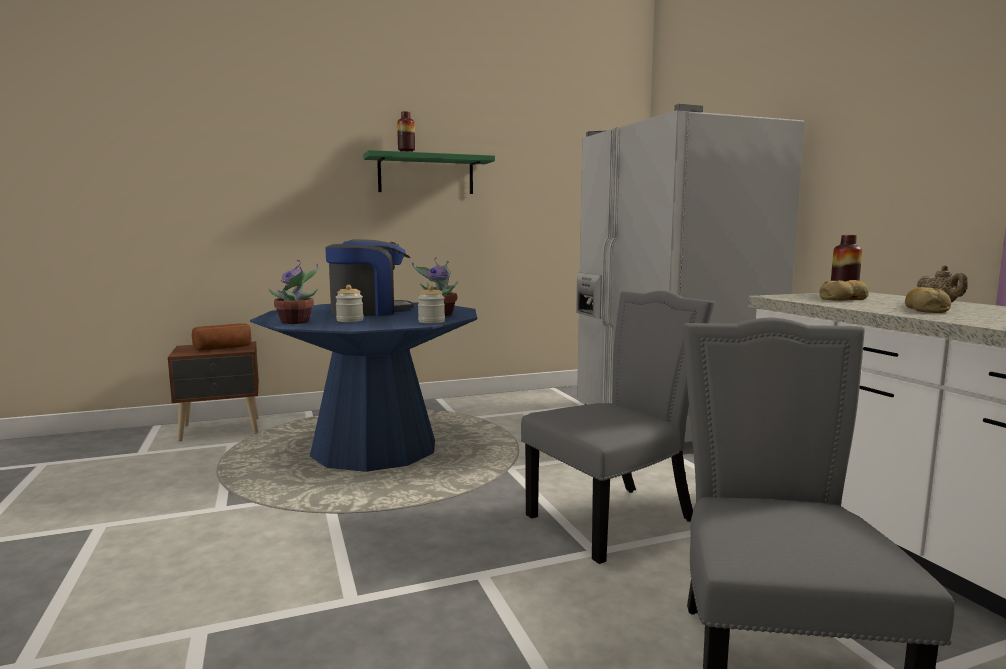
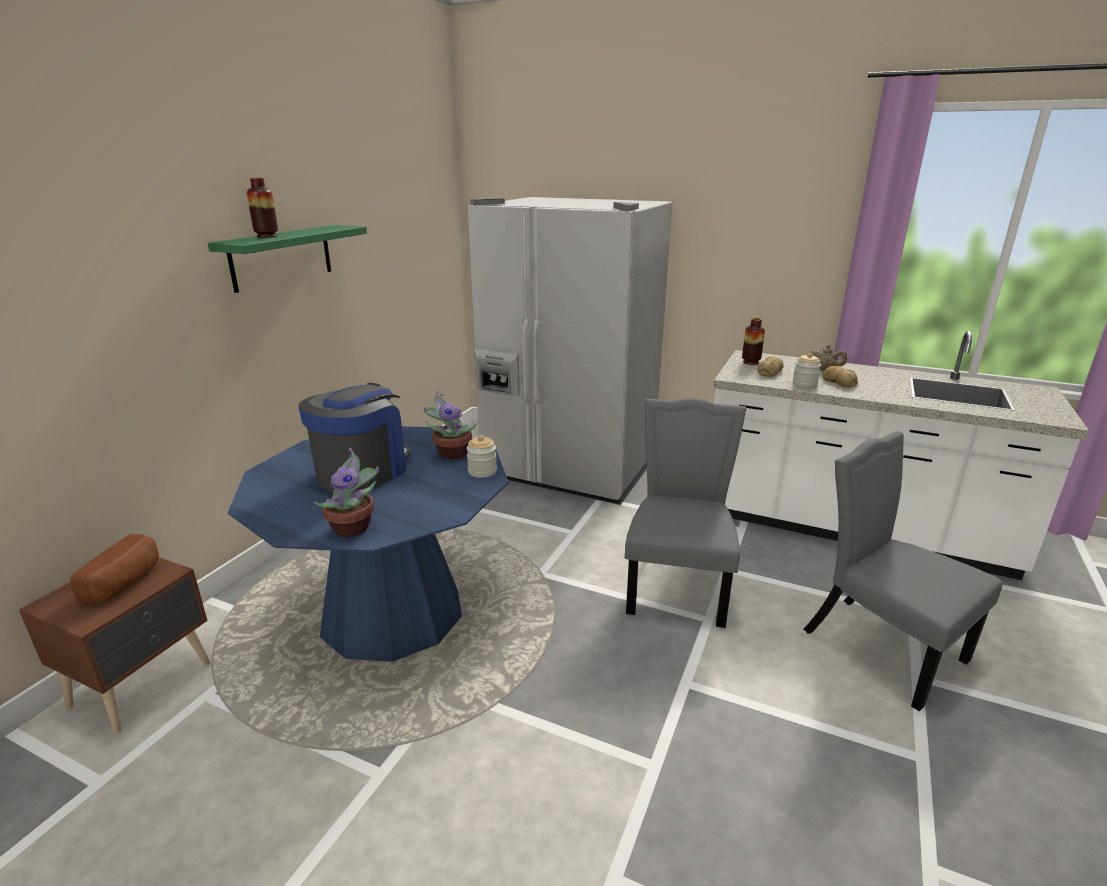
camera: 45 degrees left, 15 degrees up
jar [335,285,363,322] -> jar moved to [793,353,821,388]

